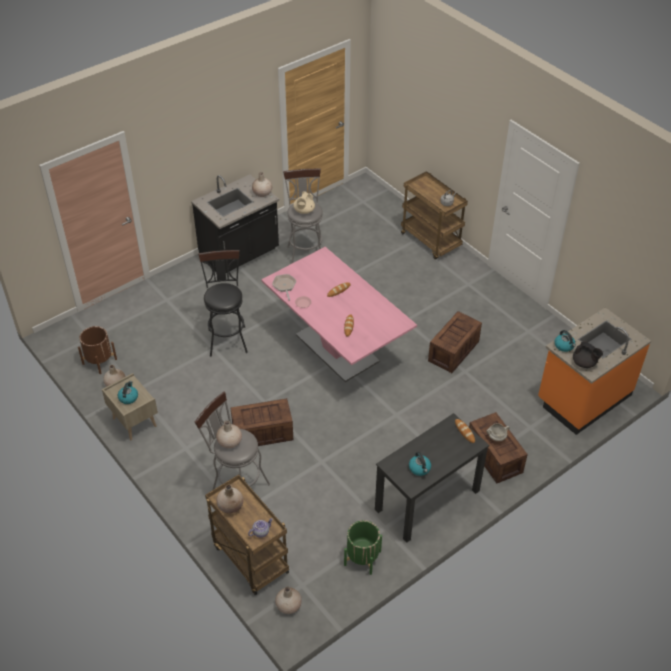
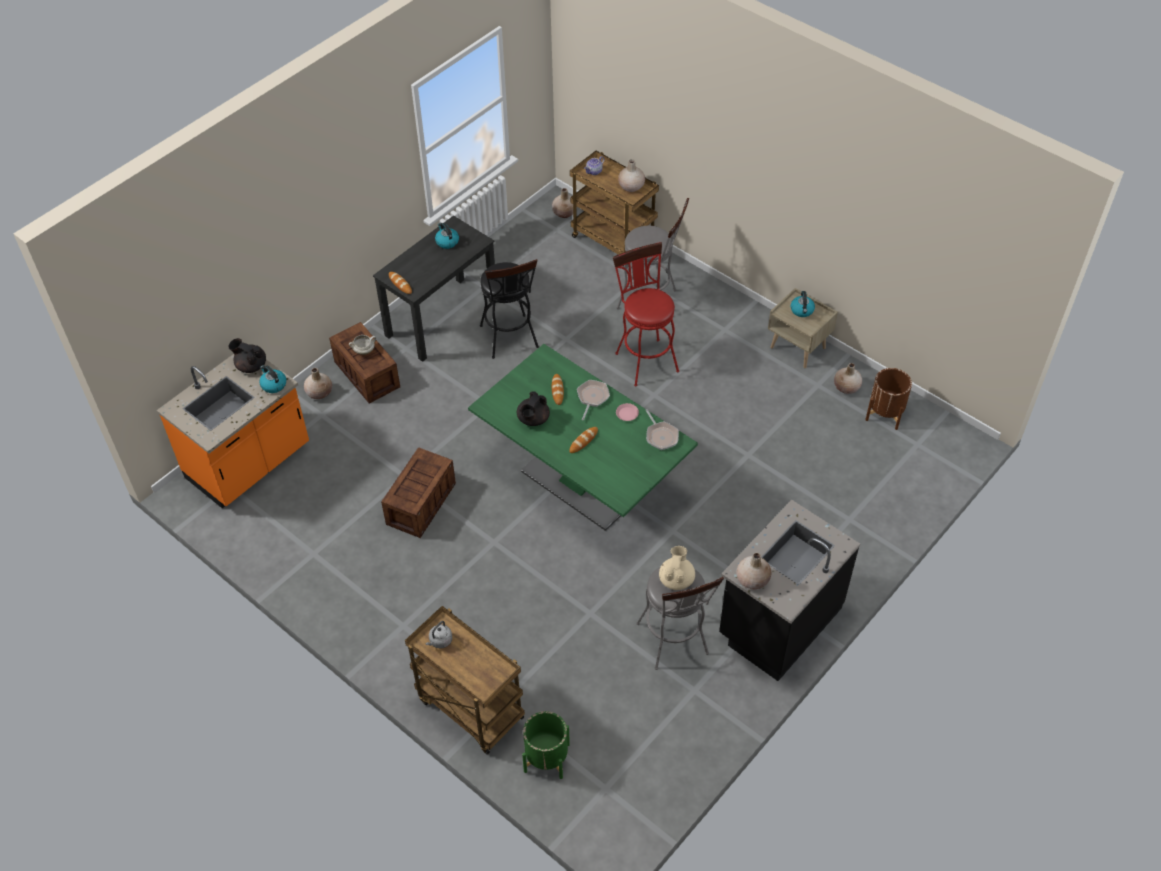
camera: 170 degrees right, 5 degrees up
black stool [198,250,248,356] -> black stool moved to [480,259,539,359]
beige vase [216,420,242,448] -> beige vase moved to [304,368,332,399]
crate [231,398,293,446] -> red stool [613,242,679,387]
pink dining table [261,247,417,382] -> green dining table [468,344,698,531]
green planter [344,520,382,575] -> green planter moved to [522,711,570,779]
none -> black teapot [517,391,550,426]
none -> frying pan [577,380,610,420]

